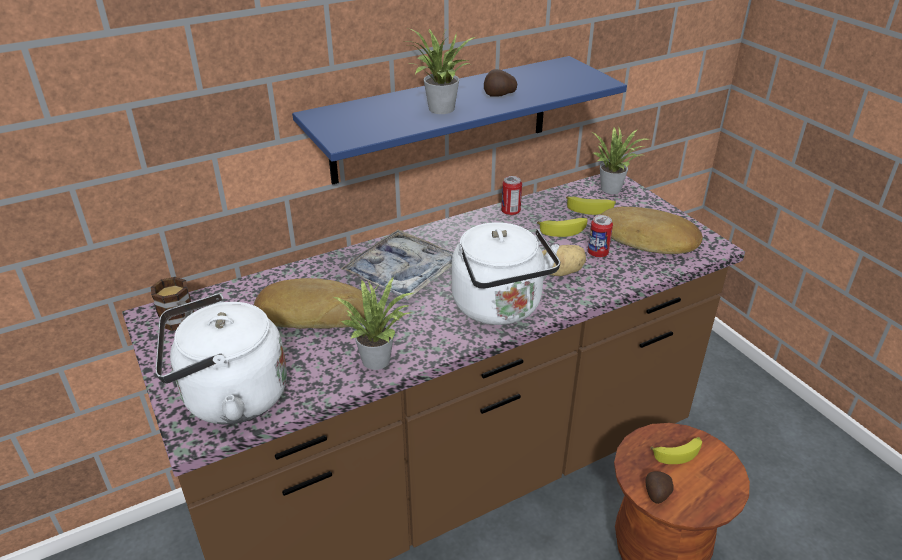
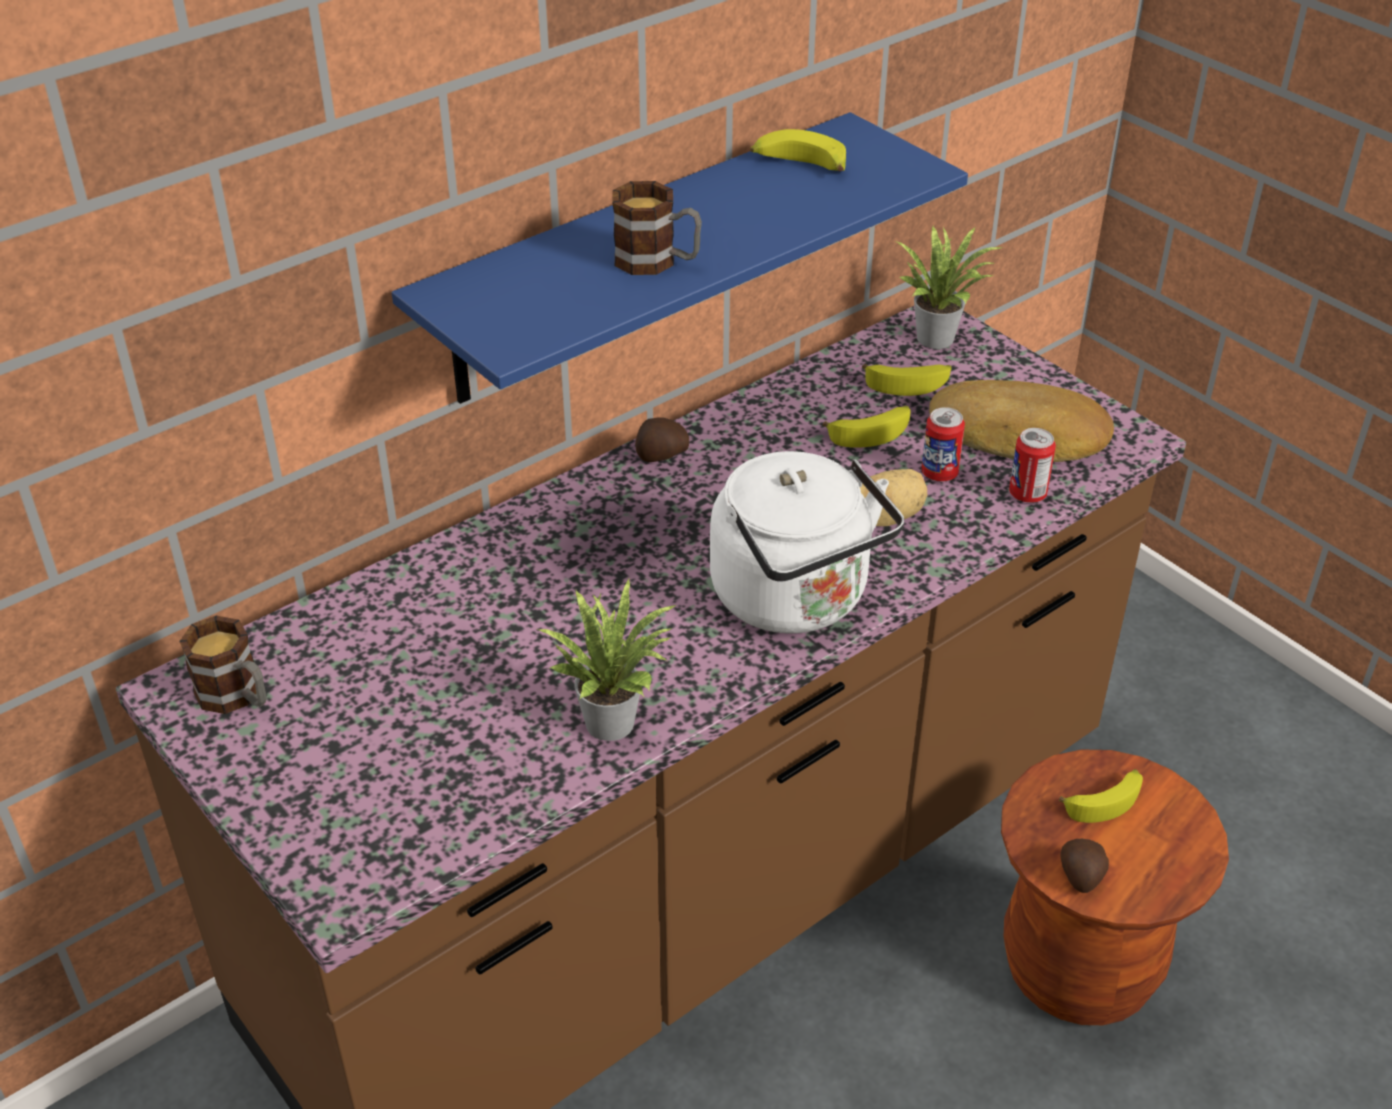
camera: 10 degrees left, 5 degrees up
white kettle [156,294,287,425] -> none
bread [254,278,366,329] -> none
tray [341,229,454,300] -> none
potted plant [406,28,475,114] -> mug [612,181,702,275]
potato [484,69,517,97] -> potato moved to [635,417,689,462]
can [501,176,522,215] -> can moved to [1009,428,1056,503]
none -> banana [750,129,846,171]

